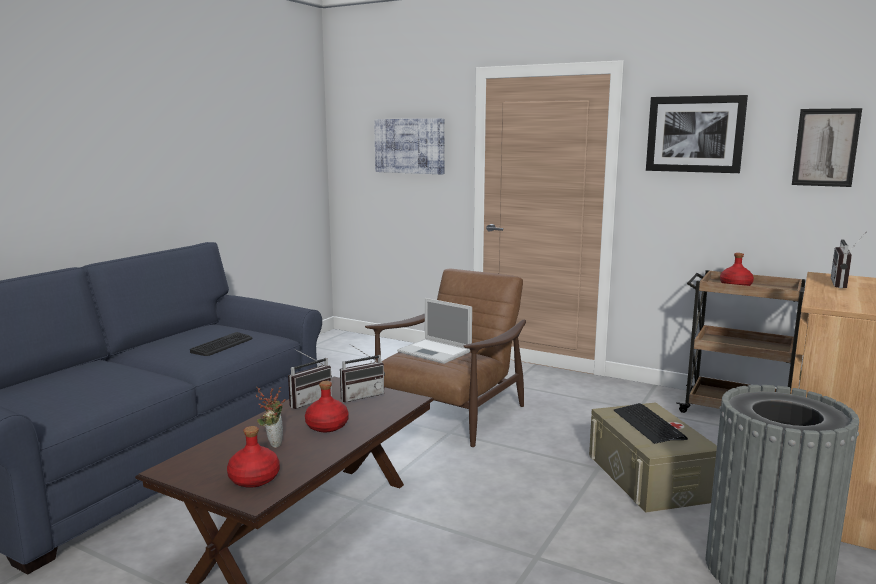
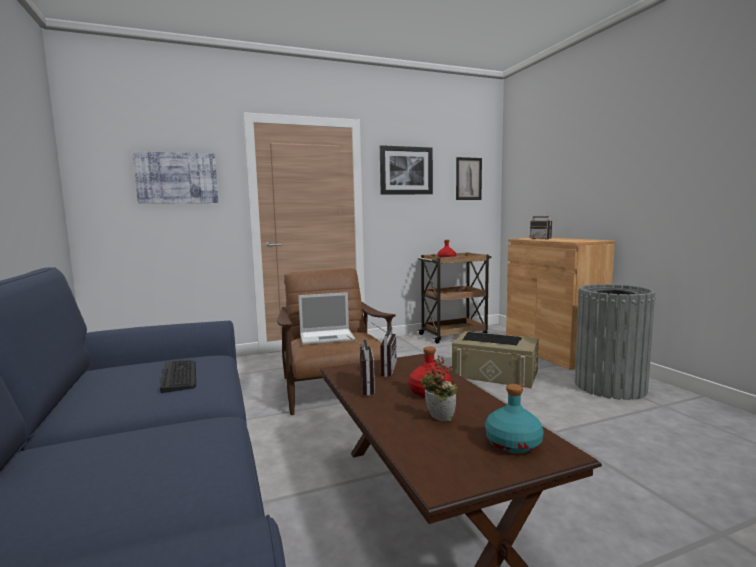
camera: 50 degrees left, 5 degrees down
red bottle [227,426,280,488] -> turquoise bottle [485,384,544,453]

